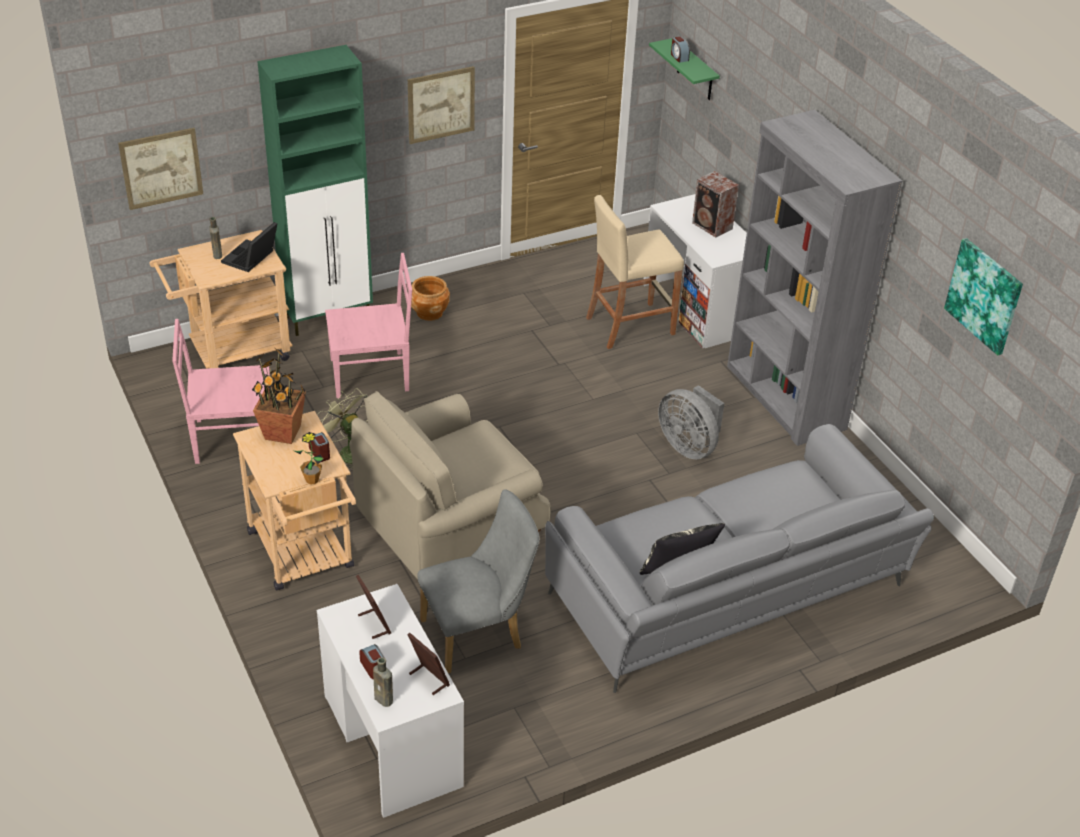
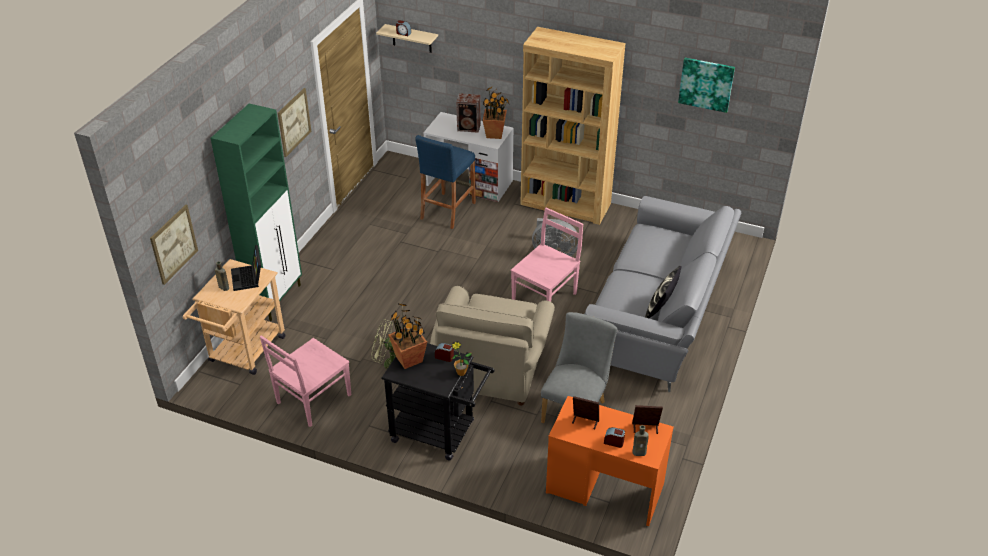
camera: 40 degrees left, 0 degrees up
beige cart [233,411,356,591] -> black cart [381,343,495,461]
white desk [317,584,464,818] -> orange desk [546,396,674,526]
pink chair [325,253,412,398] -> pink chair moved to [511,208,583,302]
brown planter [411,276,450,321] -> none
beige stool [586,195,684,349] -> blue stool [415,135,476,229]
green shelf [649,38,720,100] -> beige shelf [376,24,438,53]
grey bookcase [727,110,902,446] -> brown bookcase [520,27,626,225]
none -> potted plant [483,87,509,139]

